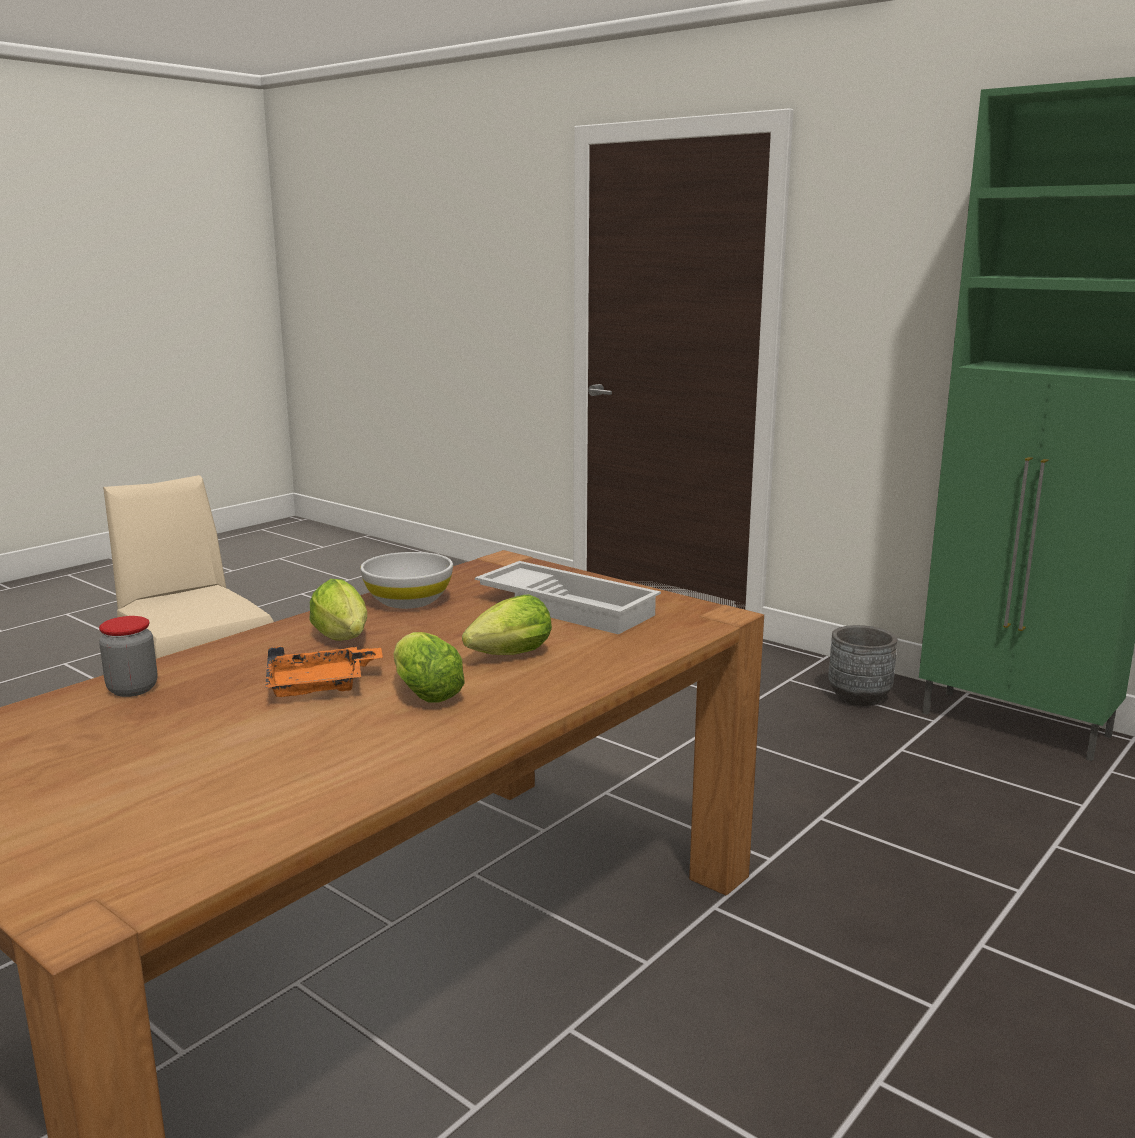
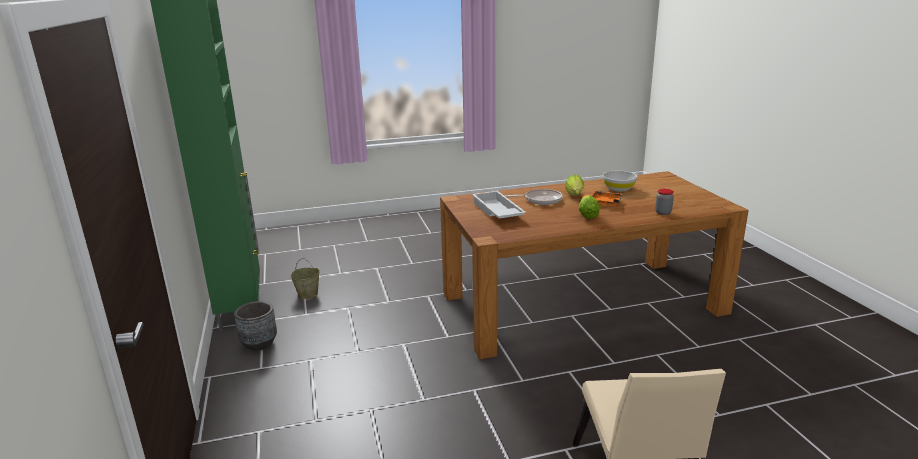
camera: 145 degrees left, 5 degrees up
white bowl [360,552,453,609] -> white bowl moved to [603,171,637,192]
lettuce [462,594,552,655] -> frying pan [505,189,563,205]
none -> beige bucket [290,258,320,299]

